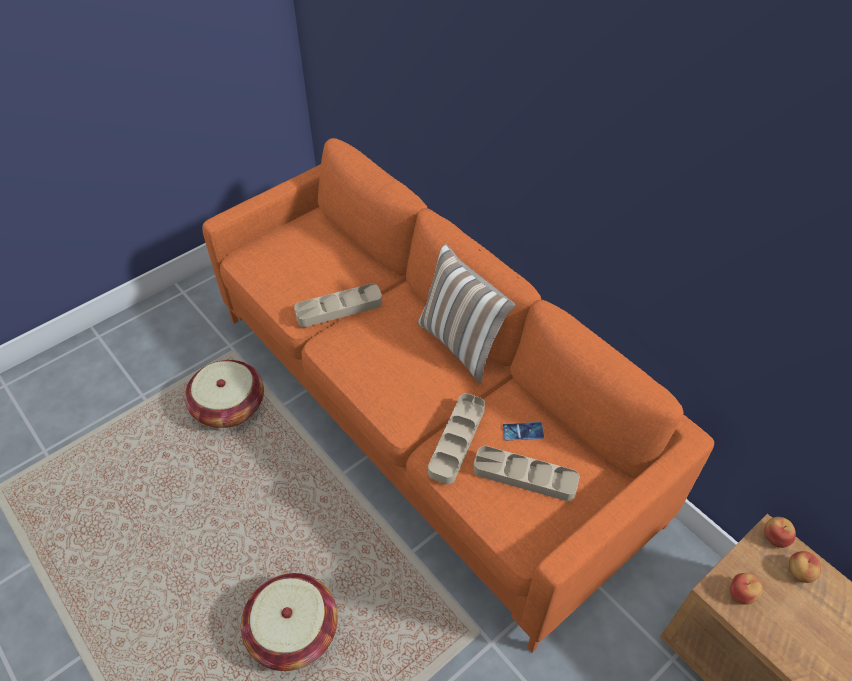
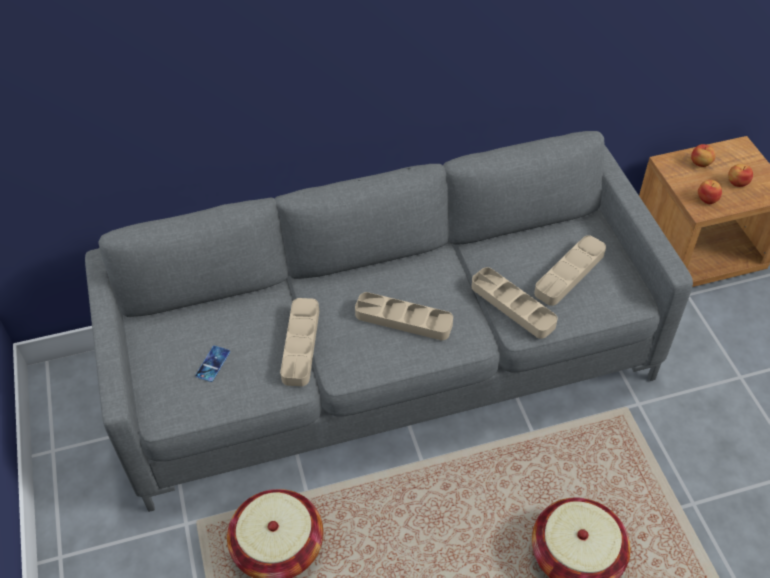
camera: 65 degrees left, 0 degrees up
orange sofa [202,138,714,652] -> grey sofa [85,131,693,512]
pillow [418,244,515,383] -> none
phone [503,422,544,441] -> phone moved to [195,345,230,382]
apple [764,517,796,548] -> apple moved to [728,164,753,187]
none -> beige tray [355,292,453,340]

